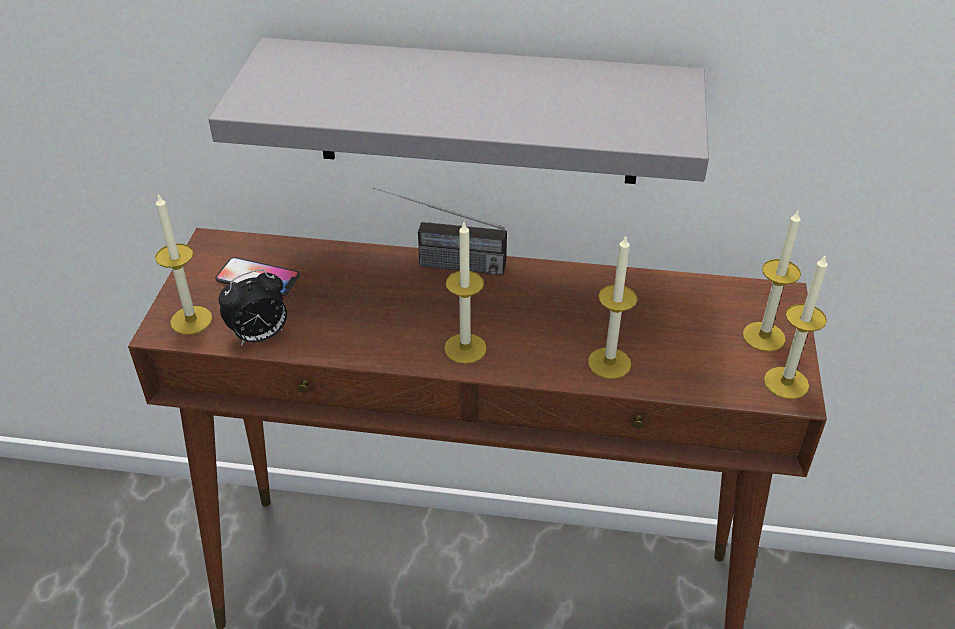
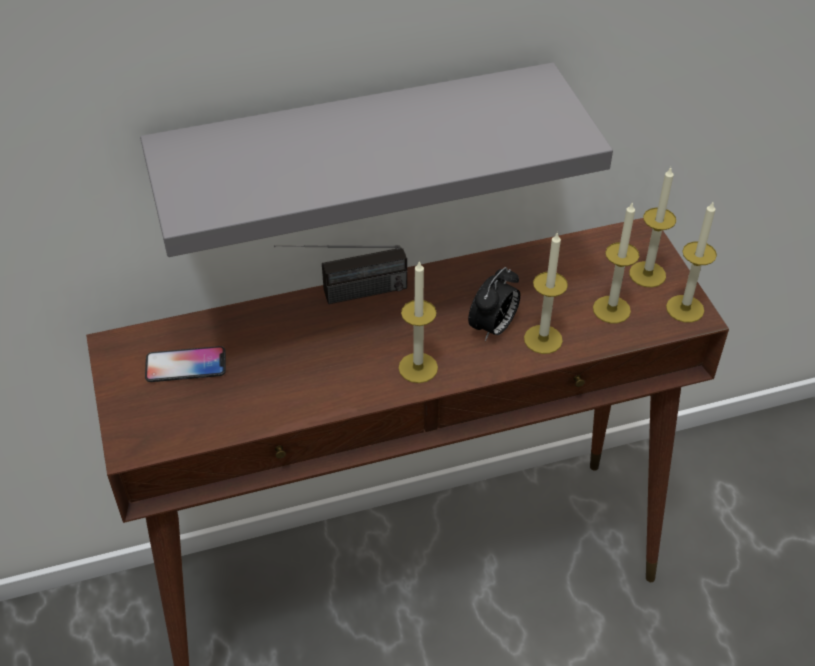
camera: 25 degrees left, 5 degrees up
candle [155,194,213,335] -> candle moved to [593,202,639,323]
alarm clock [219,269,287,346] -> alarm clock moved to [468,267,520,341]

